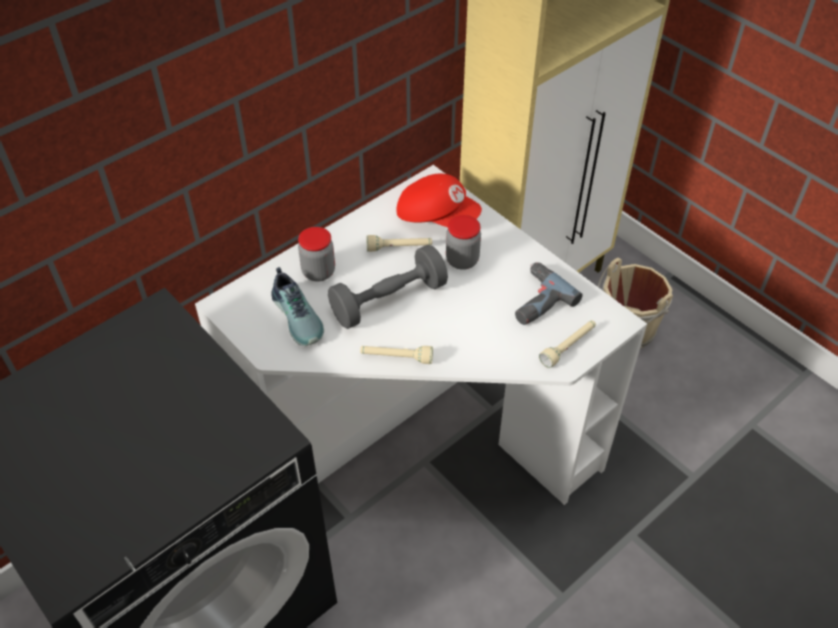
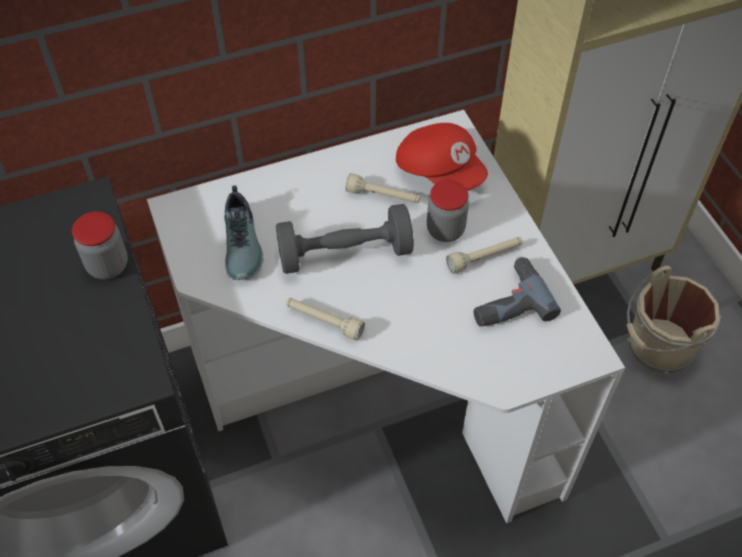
camera: 20 degrees right, 5 degrees up
jar [298,227,335,282] -> jar moved to [72,211,128,279]
beige flashlight [539,320,596,368] -> beige flashlight moved to [446,237,522,273]

